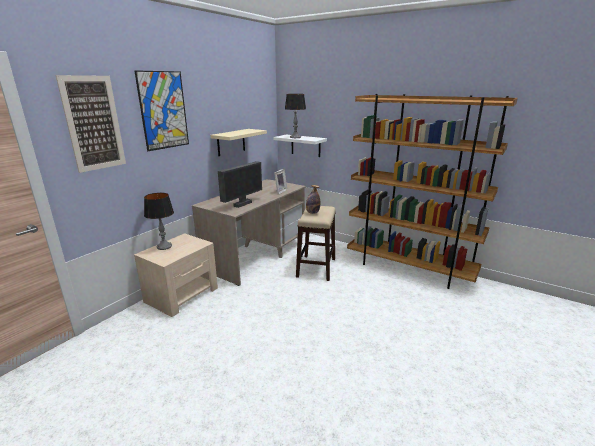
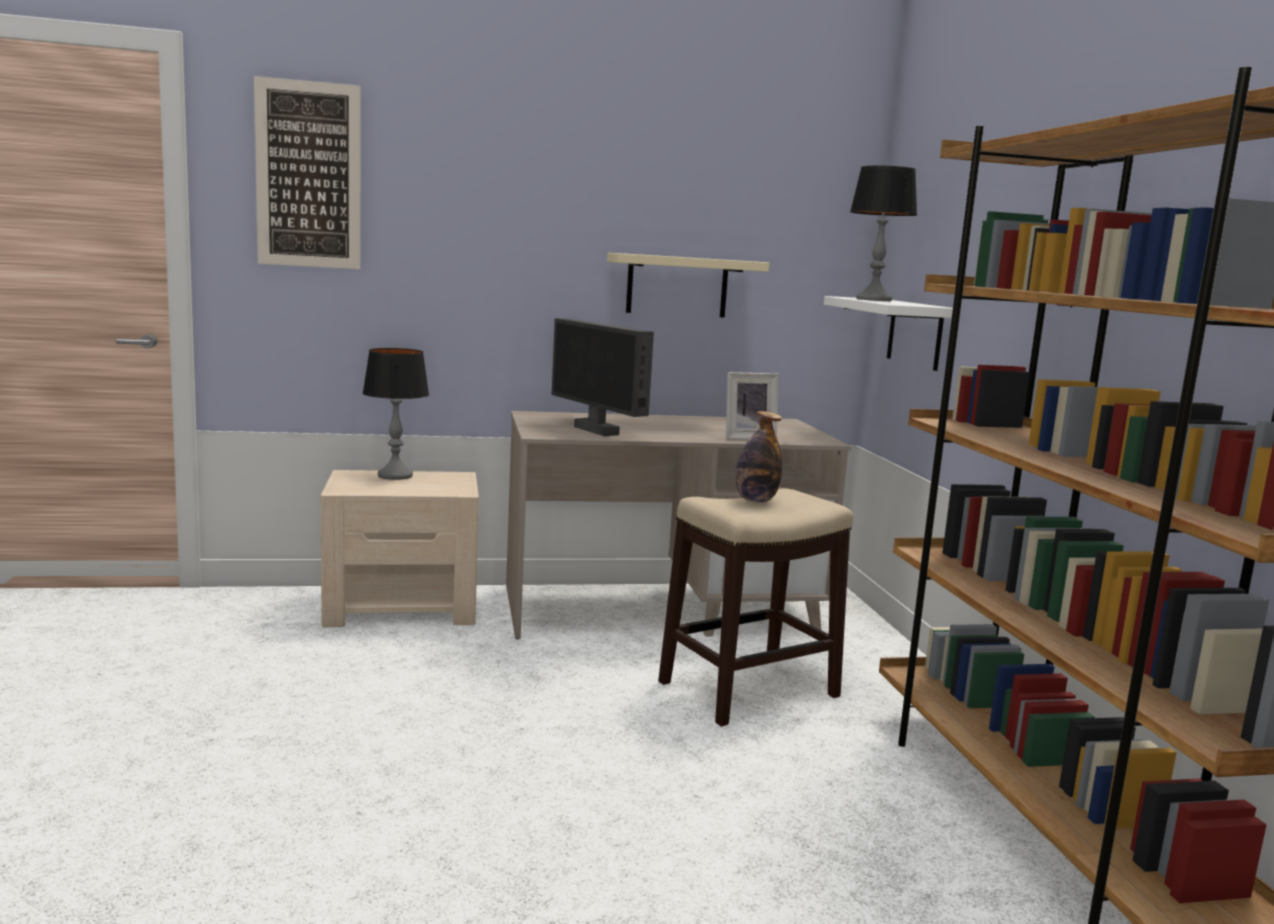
camera: 45 degrees right, 10 degrees down
picture [134,70,189,151] -> none
monitor [218,161,262,208] -> monitor turned 60 degrees clockwise [552,318,654,436]

